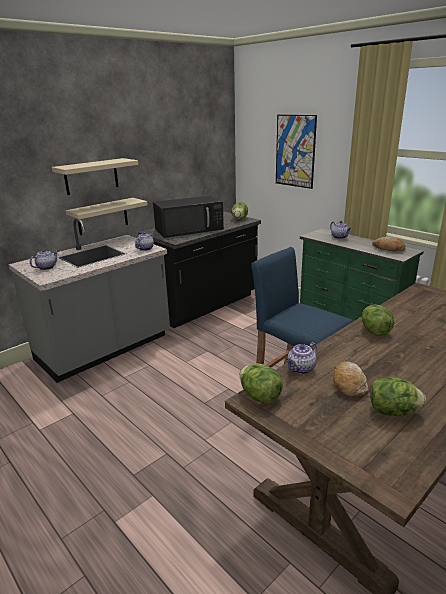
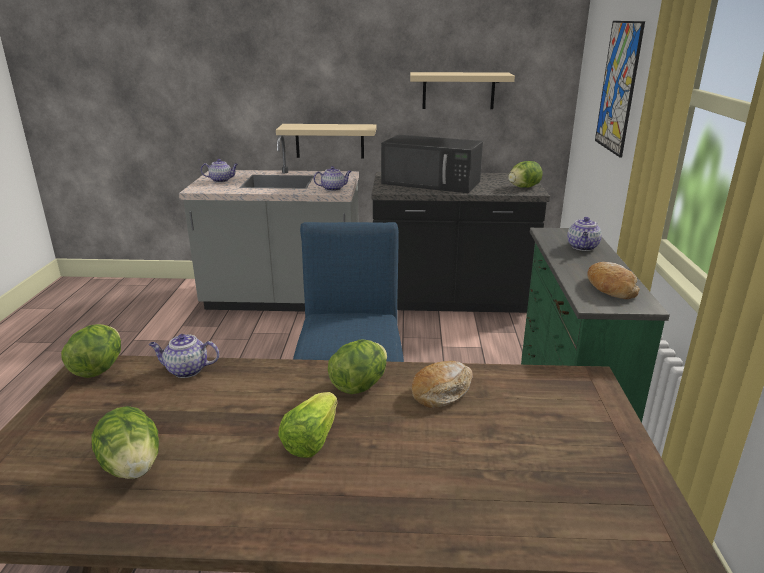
camera: 45 degrees right, 0 degrees up
beige shelf [52,158,138,195] -> beige shelf moved to [410,72,515,109]
bread [333,361,368,398] -> bread moved to [412,361,473,408]
none -> lettuce [278,392,337,458]

